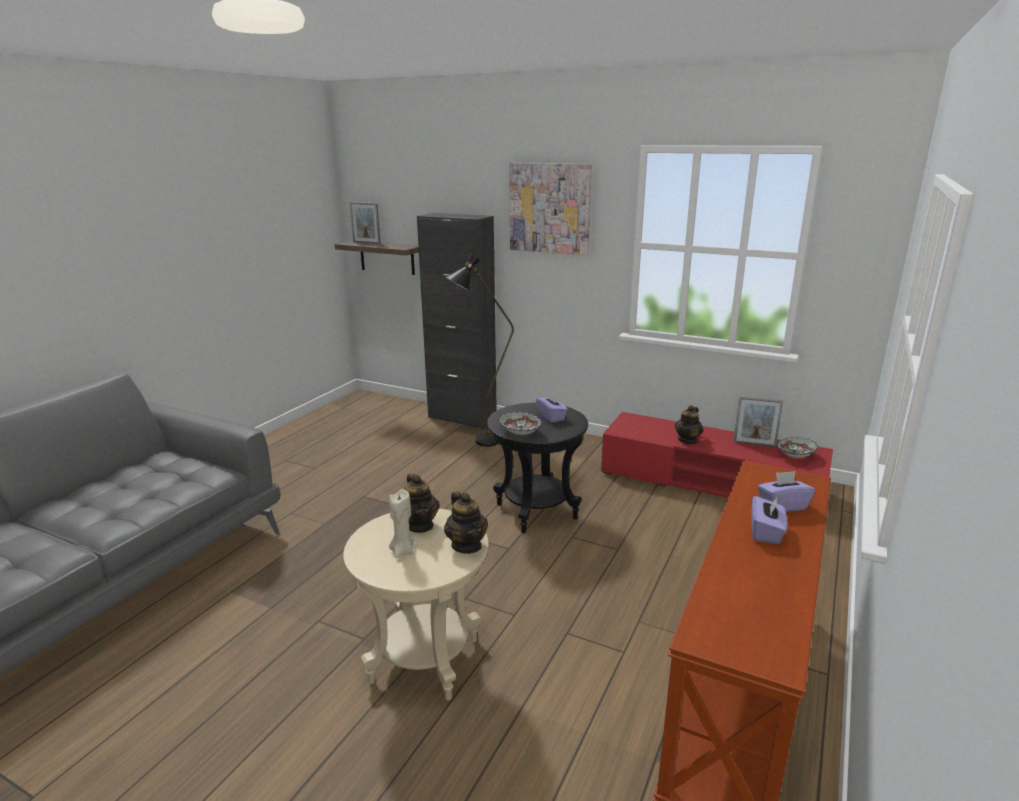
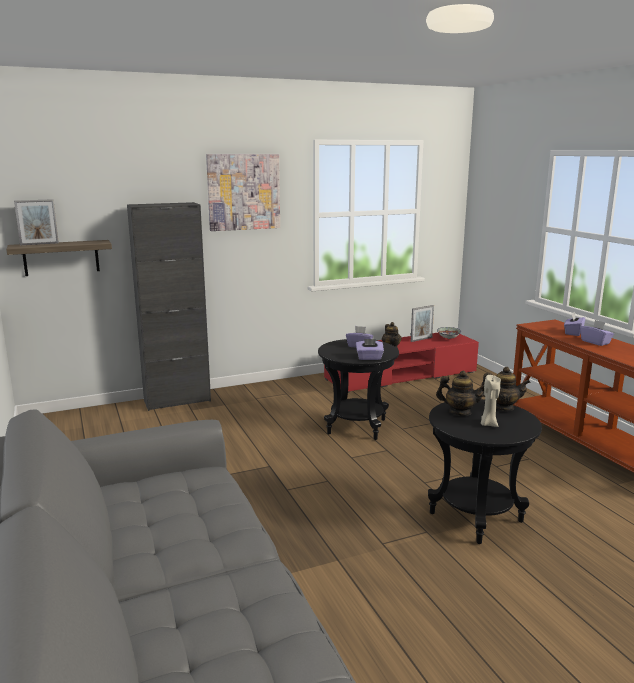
camera: 50 degrees left, 5 degrees down
beige side table [343,509,489,700] -> black side table [428,399,542,544]
black floor lamp [445,253,514,447] -> none
bowl [498,412,542,435] -> purple tissue box [356,339,384,360]

